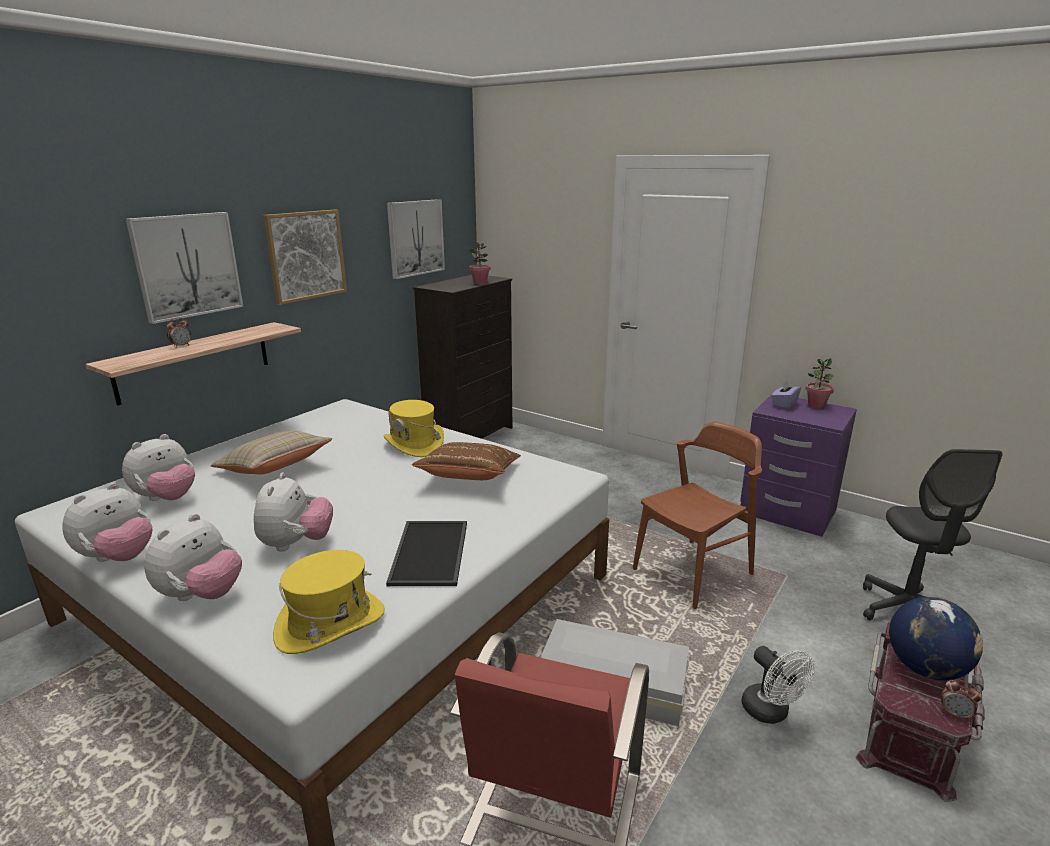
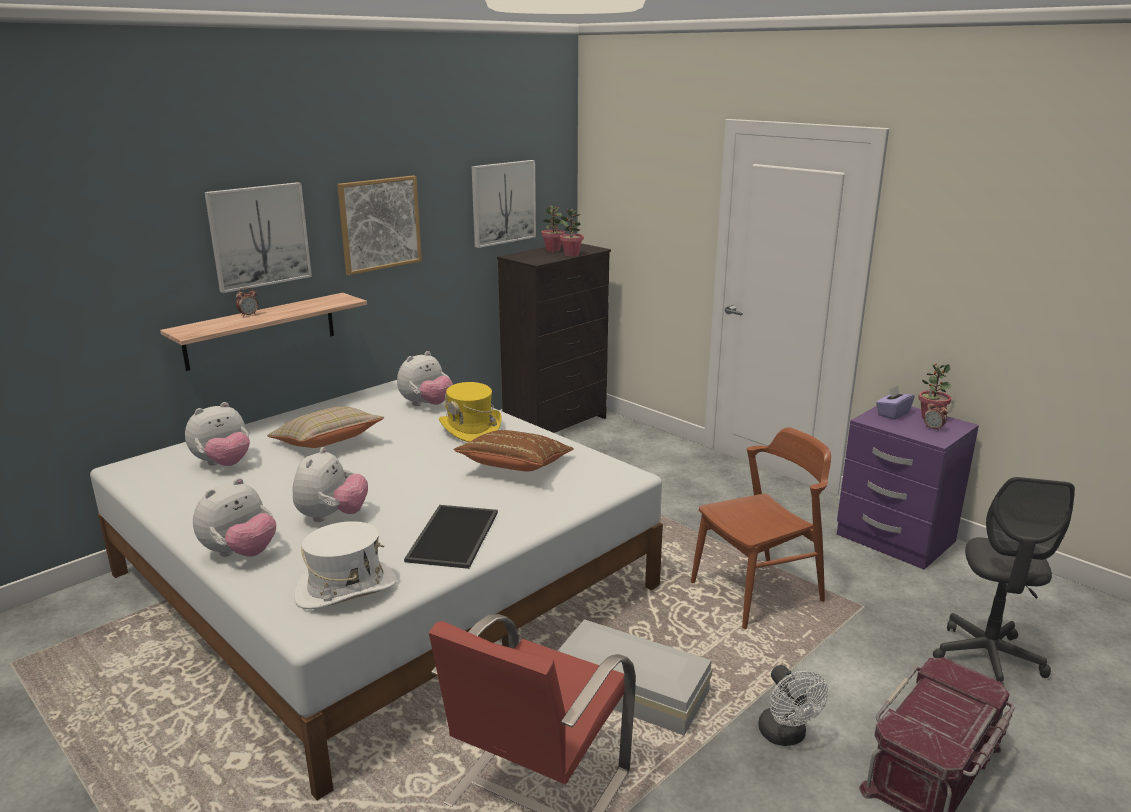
camera: 10 degrees right, 0 degrees up
plush toy [62,483,152,562] -> plush toy moved to [397,351,453,406]
yellow hat [273,550,385,654] -> white hat [294,521,397,609]
globe [889,597,983,680] -> none
alarm clock [941,679,982,721] -> alarm clock moved to [924,401,948,432]
none -> potted plant [541,205,565,252]

